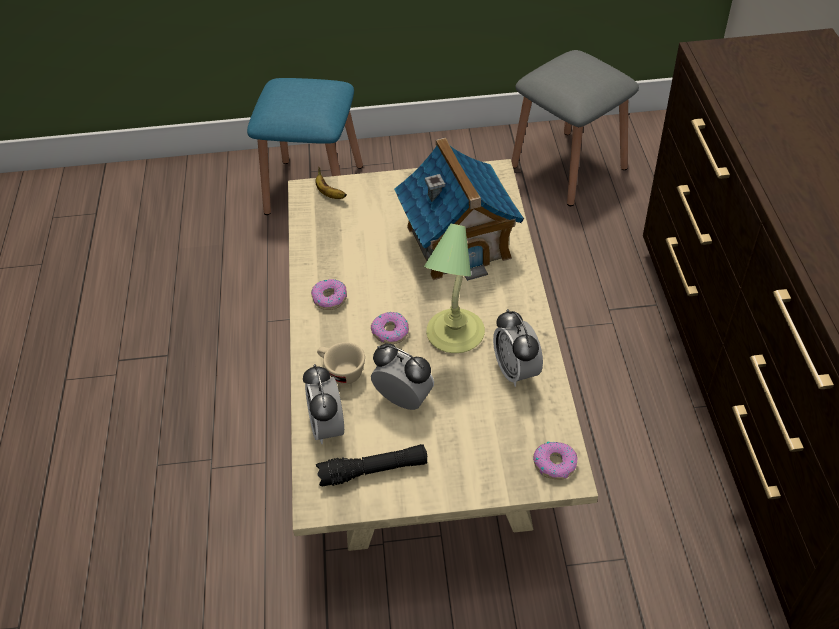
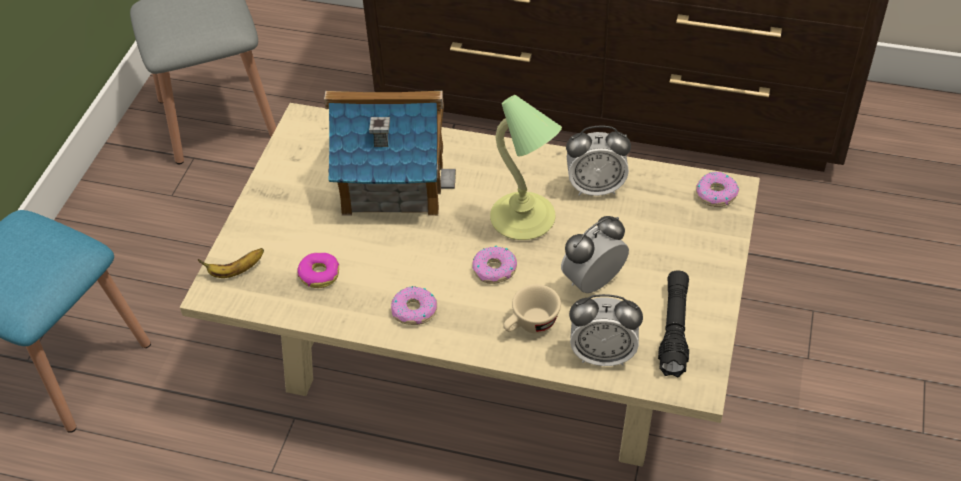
camera: 70 degrees left, 0 degrees up
none -> donut [297,253,340,288]

